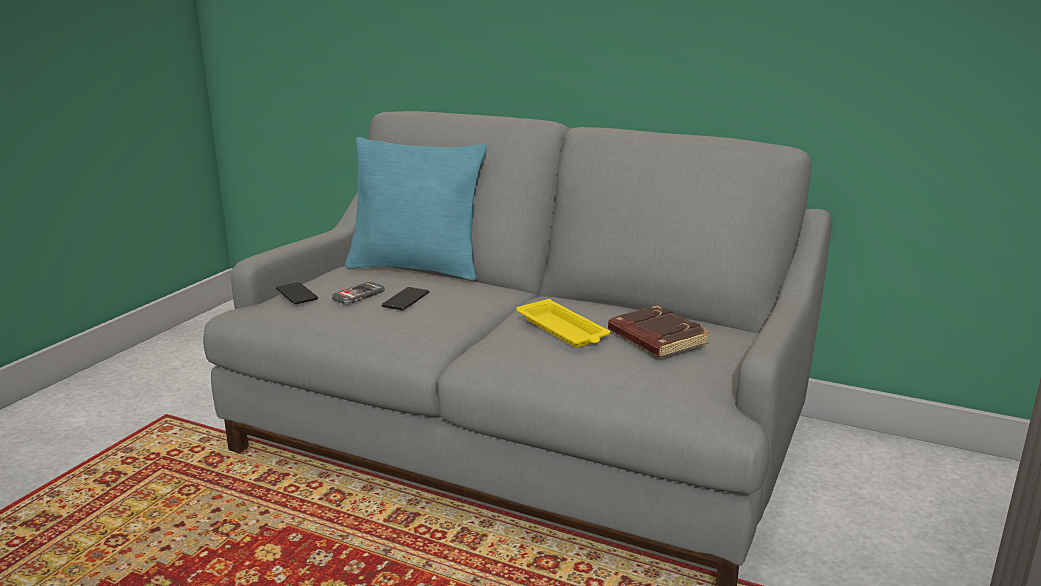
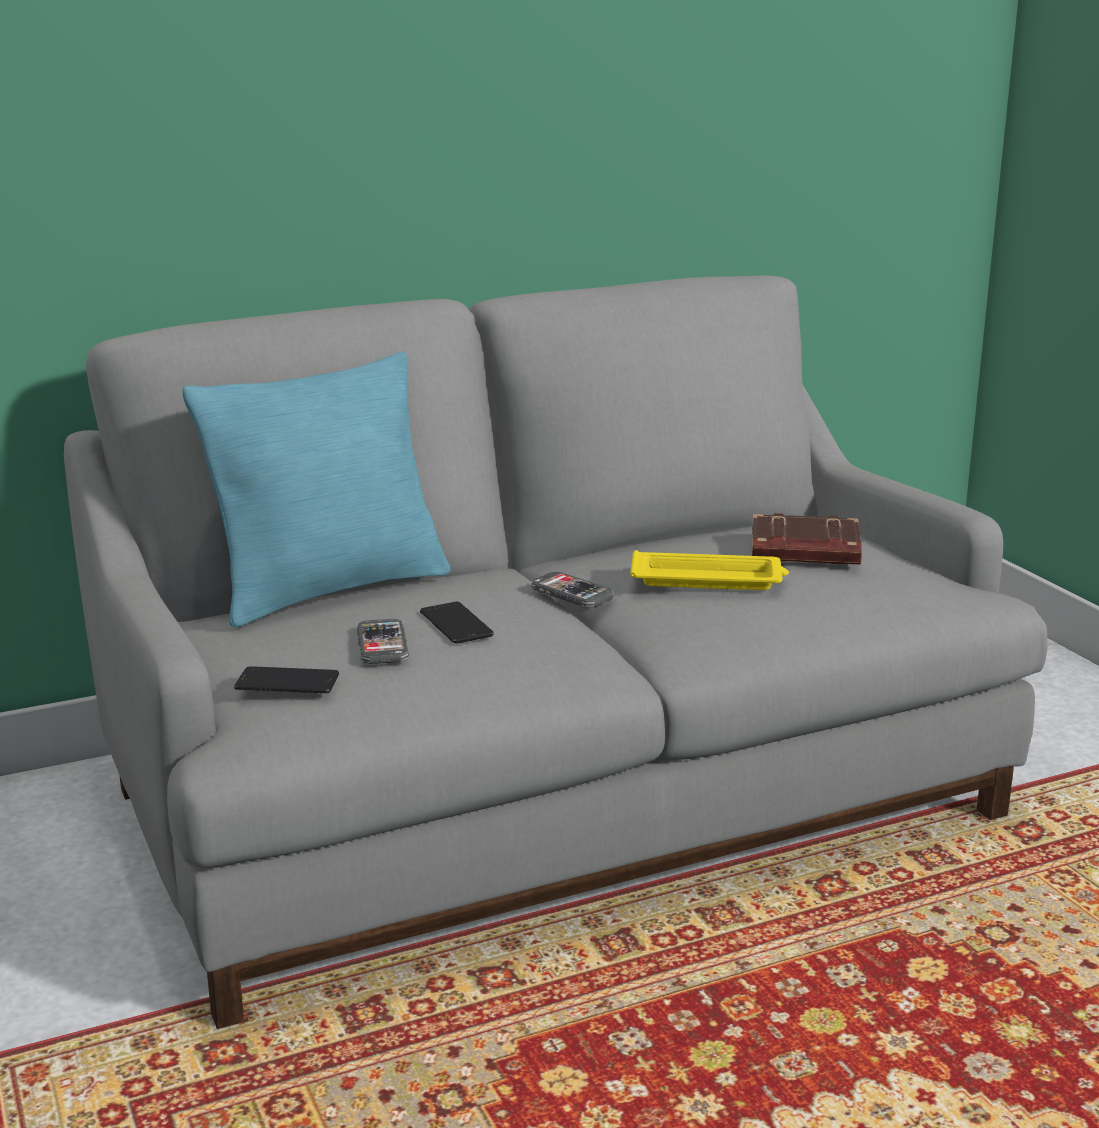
camera: 50 degrees left, 0 degrees up
none -> phone [531,572,614,607]

